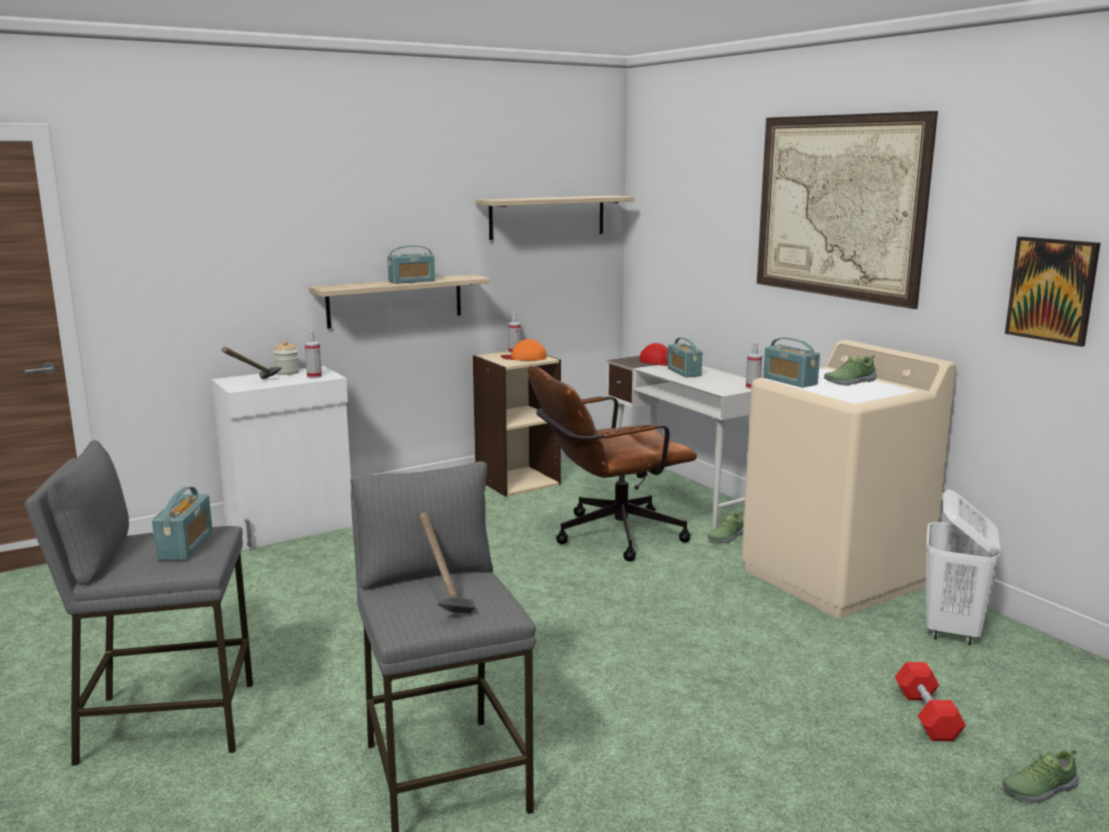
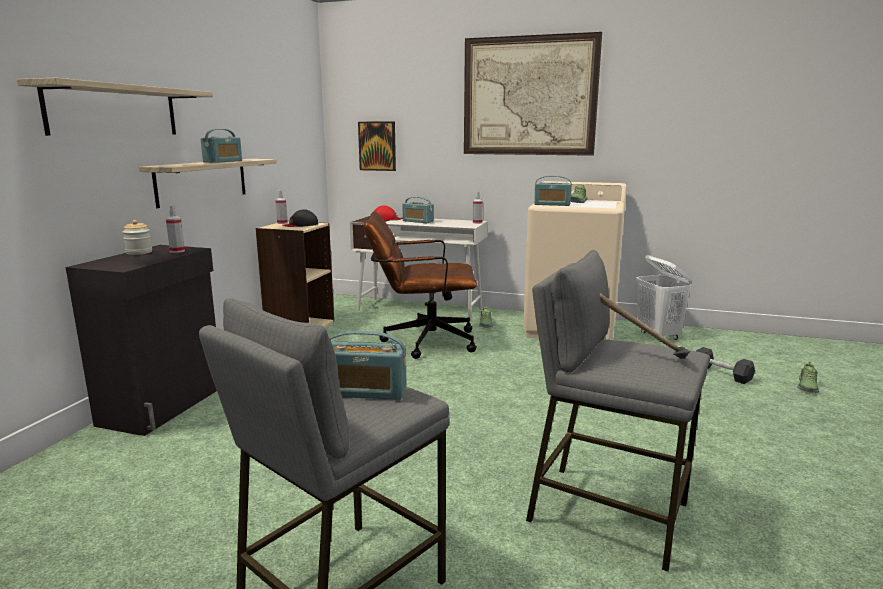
camera: 40 degrees left, 0 degrees up
radio [152,487,213,560] -> radio turned 135 degrees clockwise [330,331,407,400]
white cabinet [212,366,353,550] -> black cabinet [66,245,217,436]
hammer [222,347,282,379] -> none
shelf [475,195,635,240] -> shelf moved to [17,78,213,136]
orange cap [501,339,547,361] -> black cap [283,209,318,227]
brown office chair [528,366,697,562] -> brown office chair turned 60 degrees clockwise [364,211,477,359]
red dumbbell [895,662,966,741] -> black dumbbell [697,347,755,384]
picture [1005,236,1100,347] -> picture moved to [358,121,396,171]

